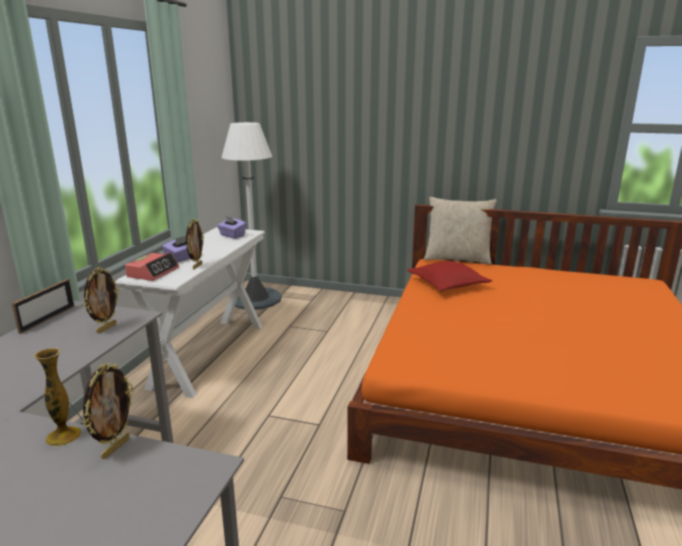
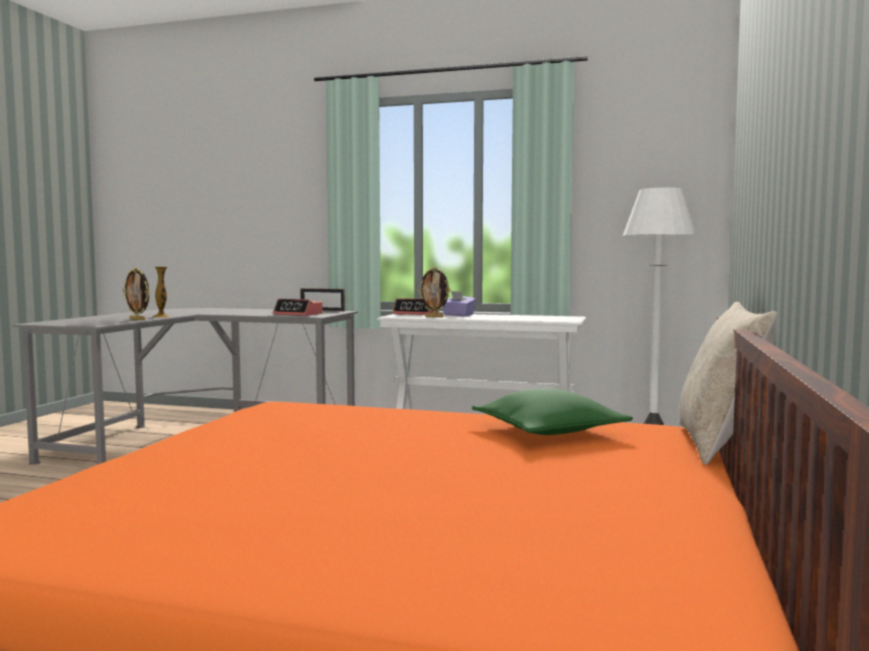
camera: 90 degrees right, 15 degrees down
picture frame [84,267,119,333] -> alarm clock [273,299,323,316]
purple tissue box [217,216,246,239] -> none
red pillow [407,261,492,292] -> green pillow [472,388,633,435]

